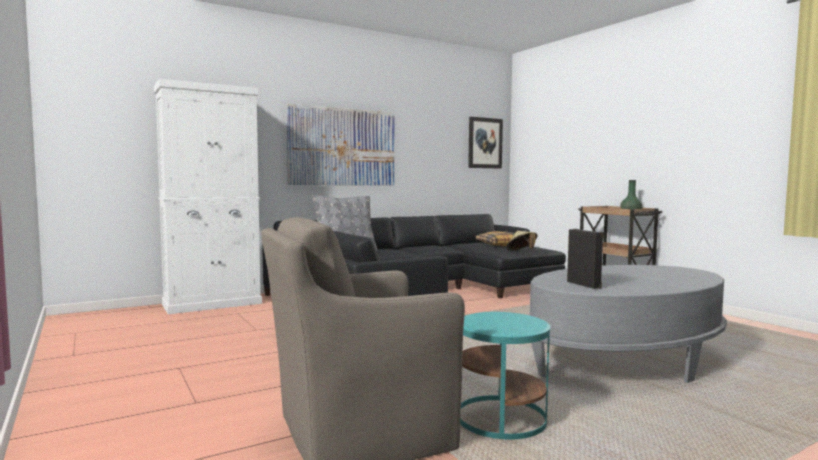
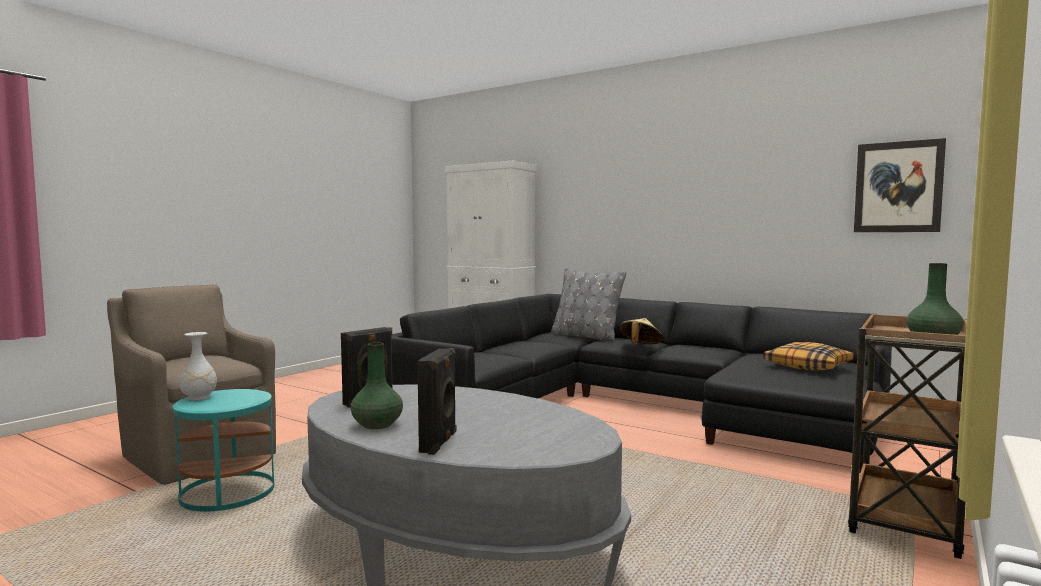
camera: 65 degrees right, 0 degrees up
picture [286,104,394,185] -> none
beige hat [506,231,538,251] -> beige hat moved to [620,318,663,344]
none -> white vase [179,332,217,400]
none -> green vase [351,342,403,429]
none -> black speaker [417,348,456,455]

